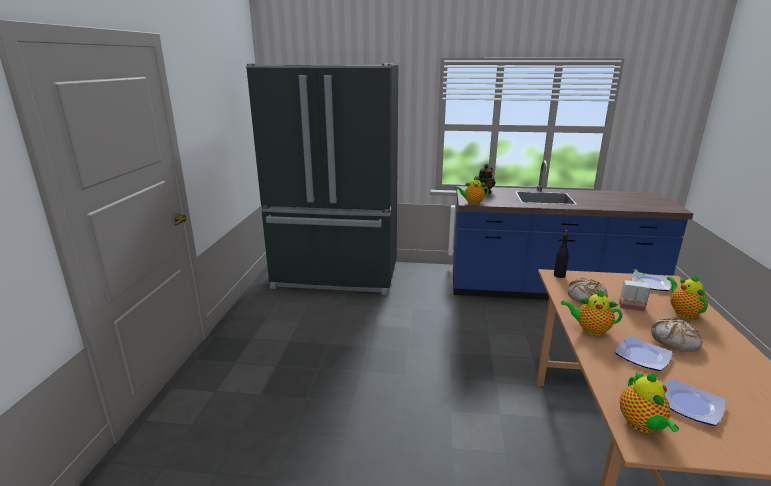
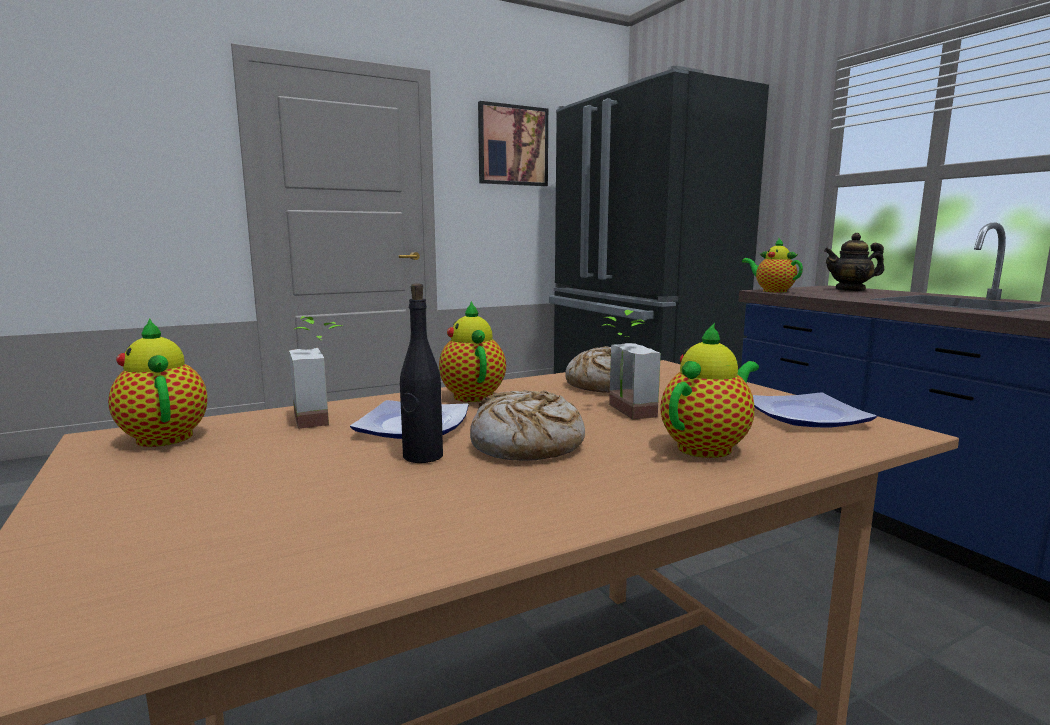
camera: 55 degrees right, 10 degrees down
black bottle [554,230,569,278] -> black bottle moved to [400,283,443,463]
teapot [620,372,679,433] -> teapot turned 90 degrees clockwise [108,319,207,447]
plate [665,378,725,426] -> none
none -> potted plant [289,316,342,429]
none -> picture [478,101,548,186]

